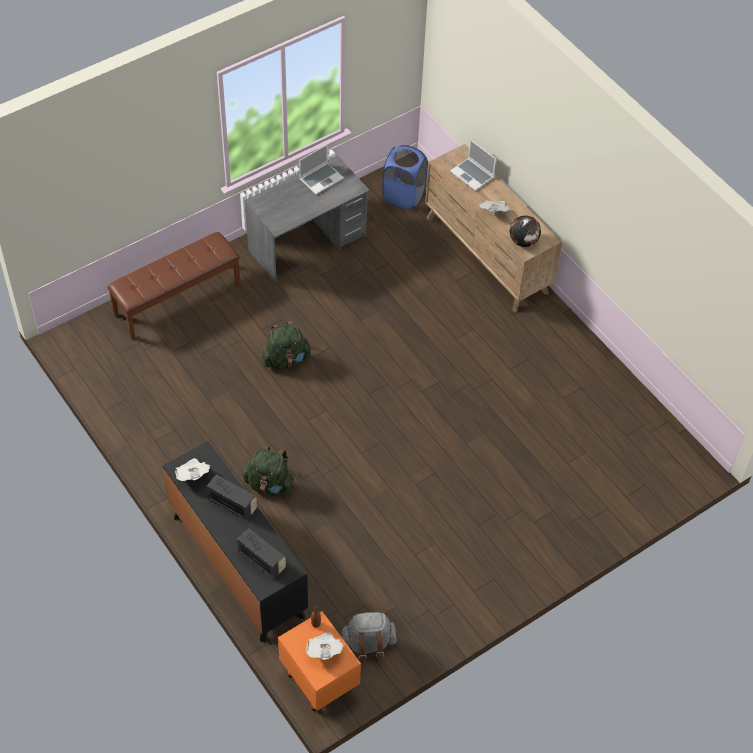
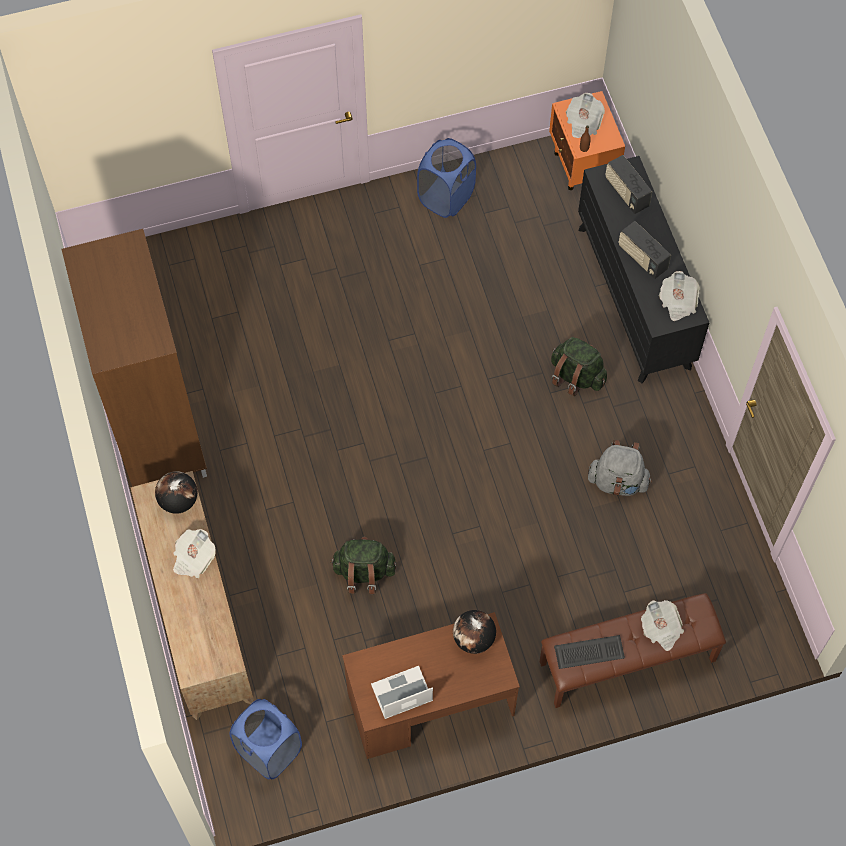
camera: 160 degrees left, 10 degrees up
grey desk [244,156,370,283] -> brown desk [342,612,520,759]
green backpack [262,321,311,369] -> green backpack moved to [330,537,396,594]
grey backpack [341,612,397,663] -> grey backpack moved to [588,440,652,496]
laptop [450,139,496,191] -> none
none -> brown wardrobe [62,229,207,487]
none -> blue laundry basket [417,138,476,218]
none -> globe [453,610,496,654]
none -> keyboard [554,635,625,669]
none -> newspaper [641,600,684,651]

